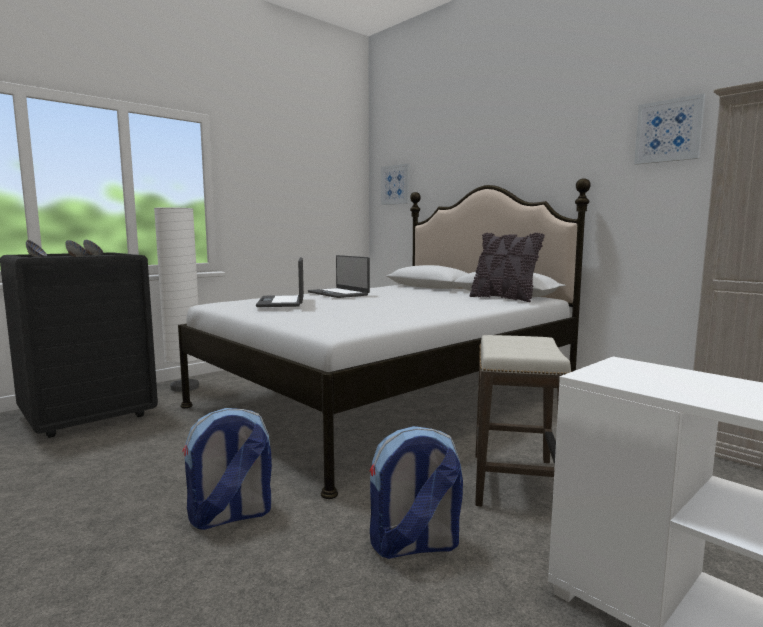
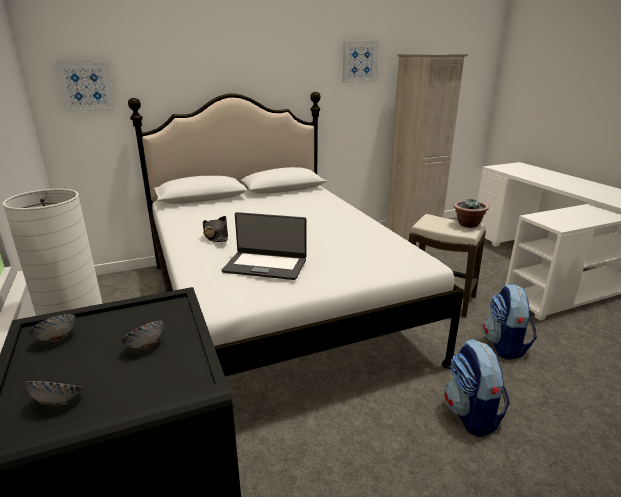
camera: 70 degrees left, 15 degrees up
laptop [308,255,370,298] -> black hat [203,216,228,242]
black pillow [469,233,545,302] -> none
none -> potted plant [454,199,489,228]

